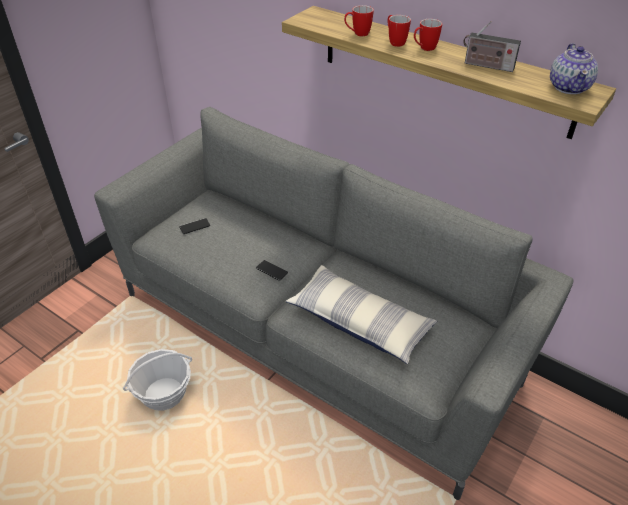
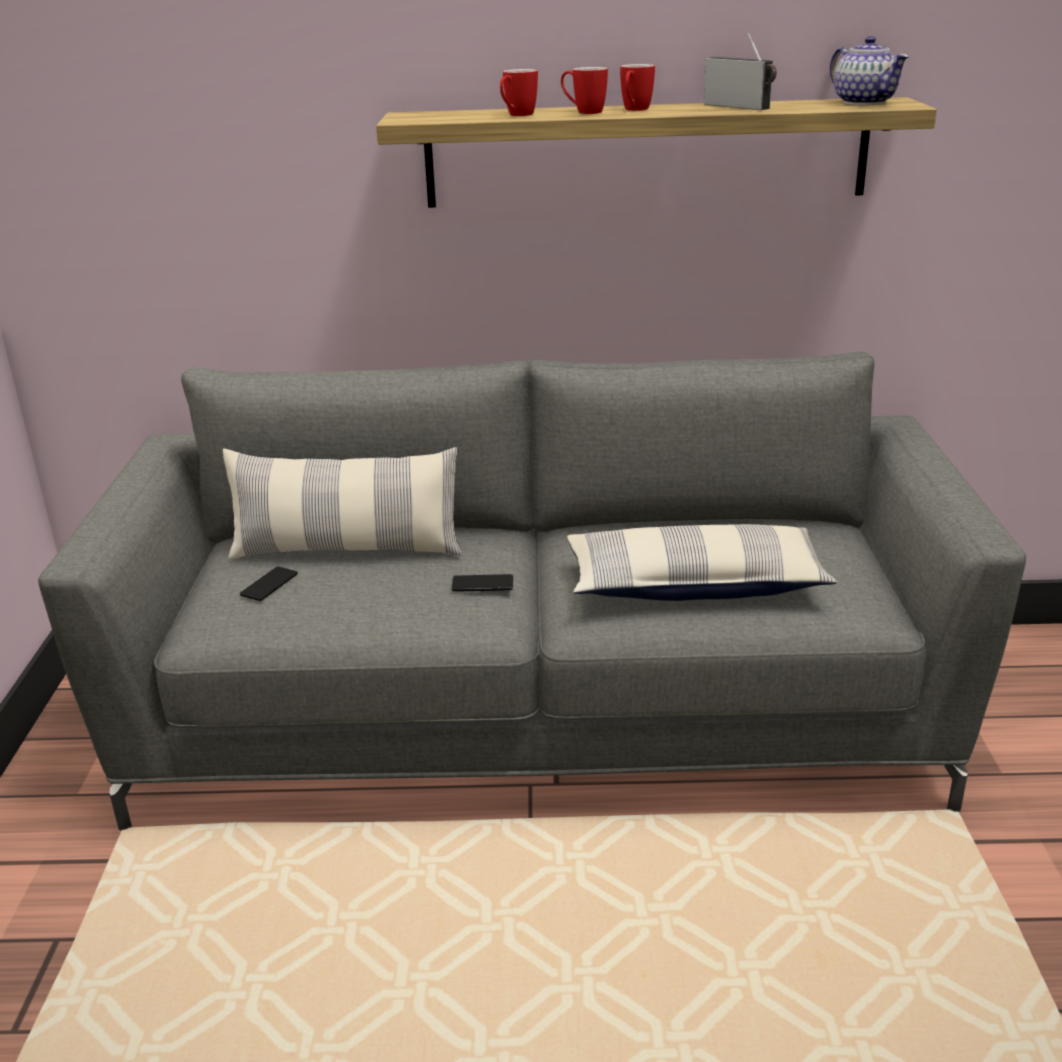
camera: 35 degrees left, 15 degrees down
basket [123,349,192,411] -> none
radio [463,21,521,72] -> radio turned 120 degrees counterclockwise [704,33,777,110]
none -> pillow [223,447,462,559]

